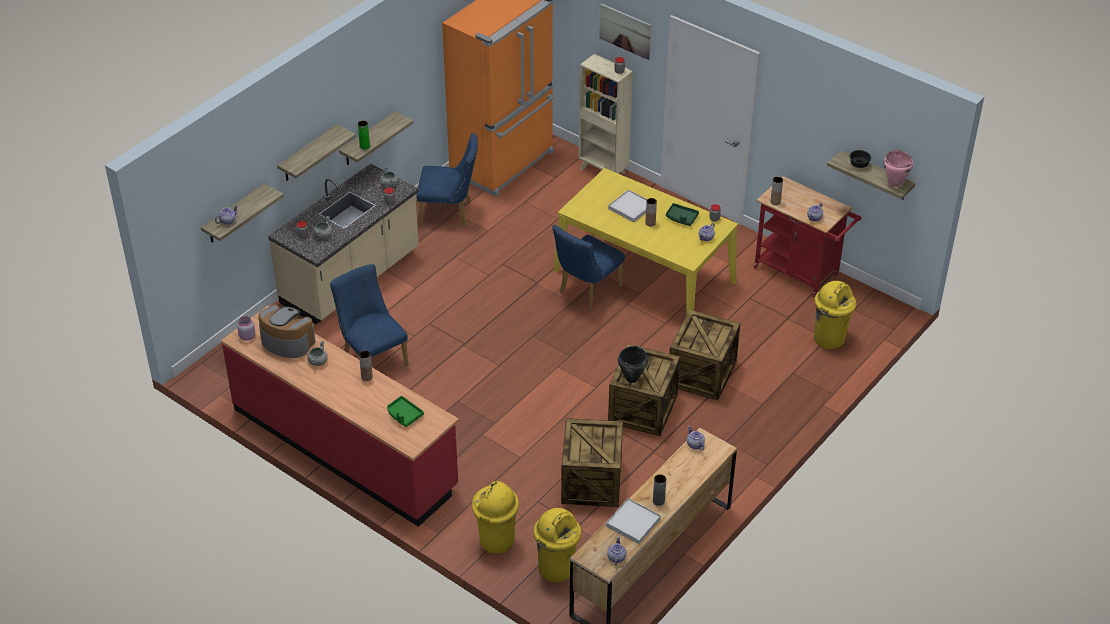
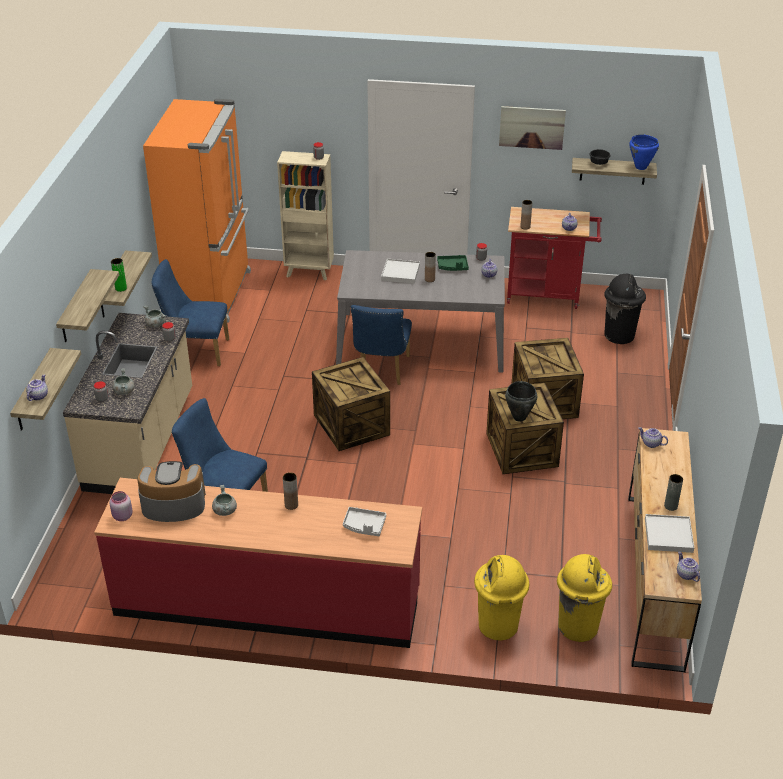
camera: 30 degrees left, 5 degrees down
green tray [387,396,424,427] -> grey tray [343,507,386,536]
blue chair [416,133,478,226] -> blue chair turned 150 degrees counterclockwise [151,259,229,366]
yellow dining table [554,168,738,315] -> grey dining table [336,250,505,373]
crate [561,418,623,507] -> crate moved to [312,357,390,451]
picture [599,3,651,60] -> picture moved to [499,106,566,150]
yellow trash can [814,281,856,349] -> black trash can [604,274,646,344]
pink cooking pot [884,150,913,187] -> blue cooking pot [630,134,659,170]

